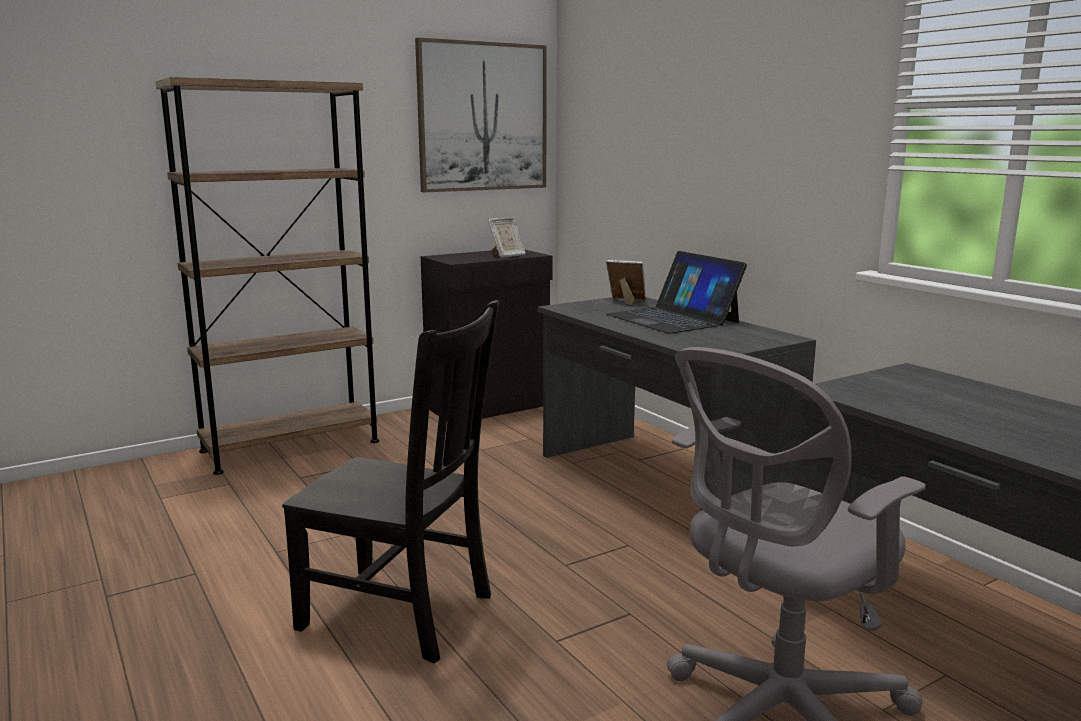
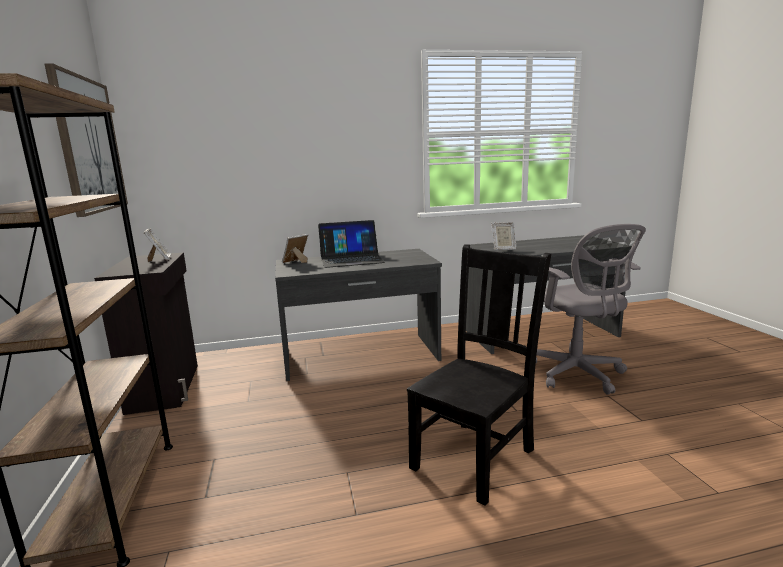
camera: 70 degrees left, 0 degrees up
none -> picture frame [491,222,516,251]

